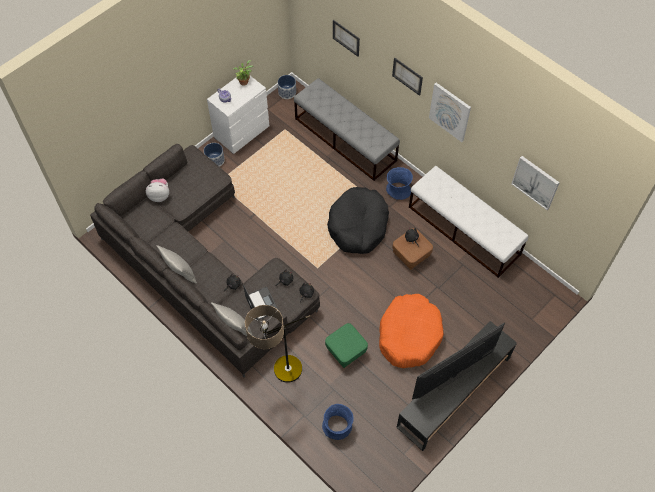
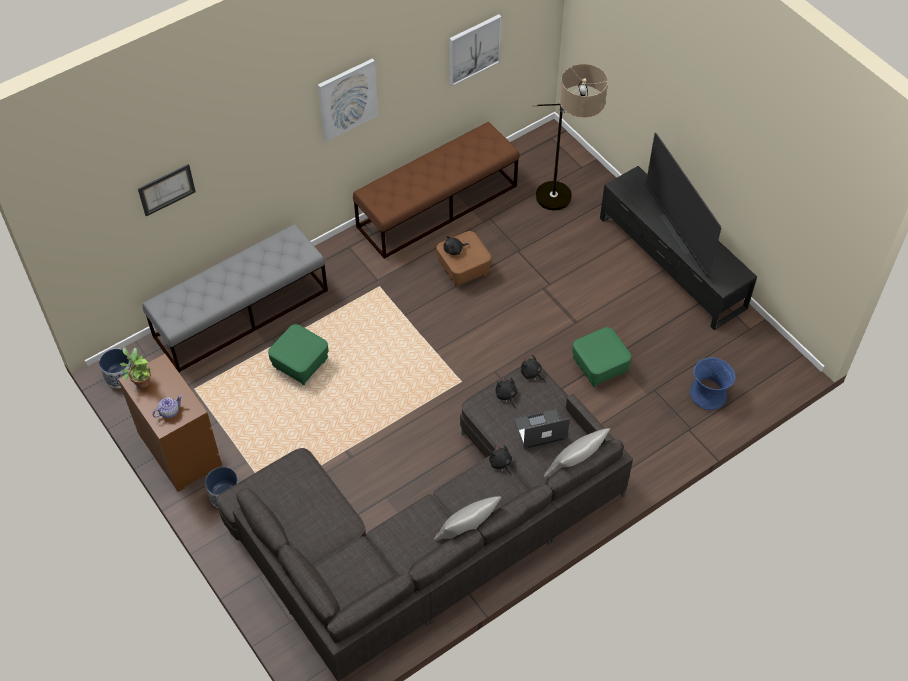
camera: 80 degrees left, 5 degrees down
plush toy [146,179,169,202] -> none
white dresser [207,76,269,154] -> brown dresser [118,354,222,492]
floor lamp [245,305,310,383] -> floor lamp moved to [532,64,608,211]
black dog bed [327,187,389,254] -> none
orange dog bed [379,294,444,368] -> none
blue vase [386,167,413,200] -> none
picture [392,58,423,96] -> none
white bench [409,166,528,278] -> brown bench [353,122,519,259]
none -> green ottoman [268,324,329,385]

